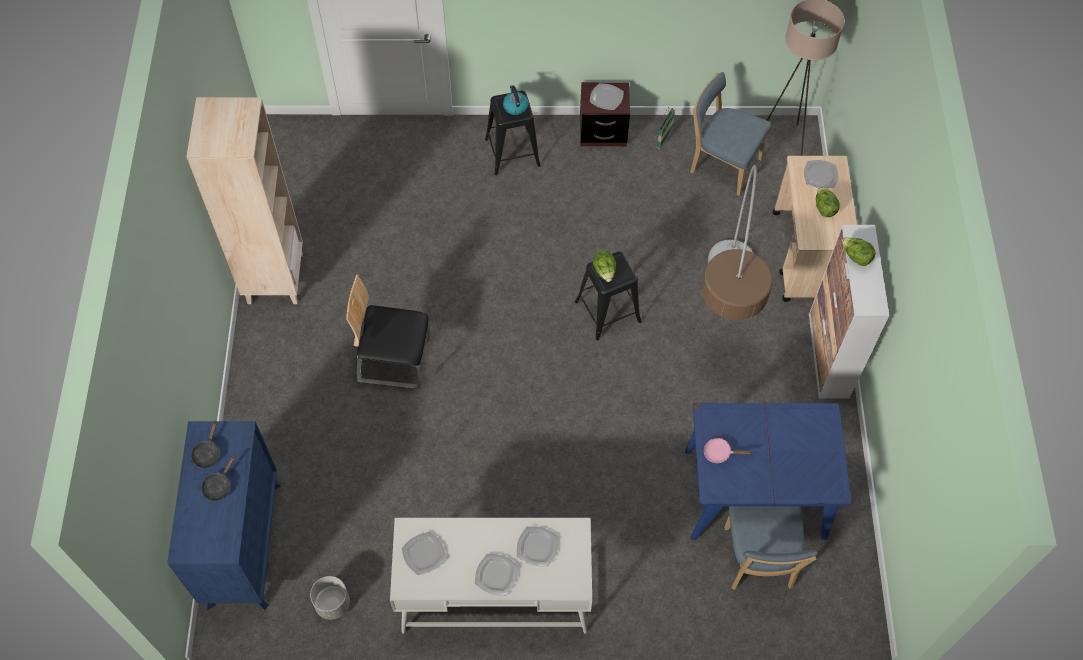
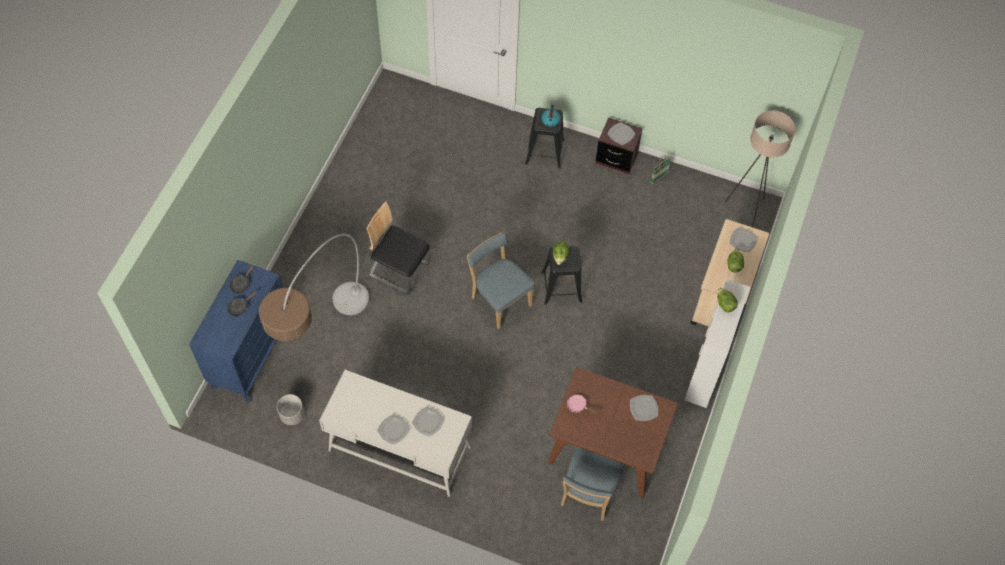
camera: 20 degrees right, 0 degrees up
beige bookcase [186,97,303,304] -> none
plate [402,532,447,575] -> plate moved to [630,395,658,421]
blue dining table [685,403,852,540] -> brown dining table [548,367,678,498]
blue chair [690,72,771,196] -> blue chair moved to [467,232,535,329]
floor lamp [702,165,773,320] -> floor lamp moved to [259,234,369,341]

